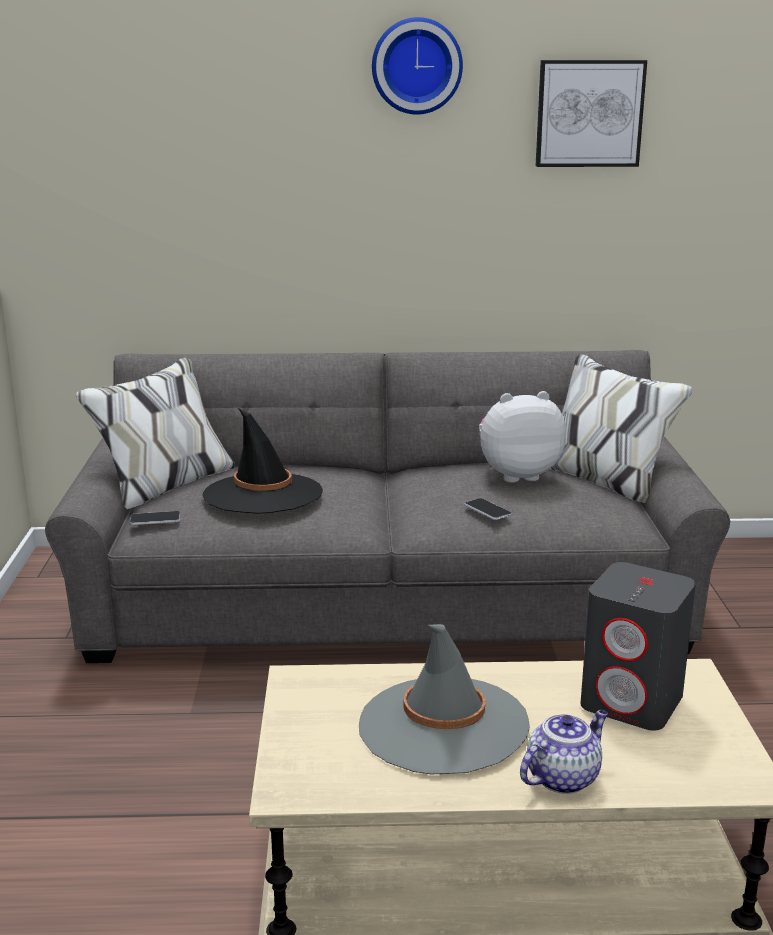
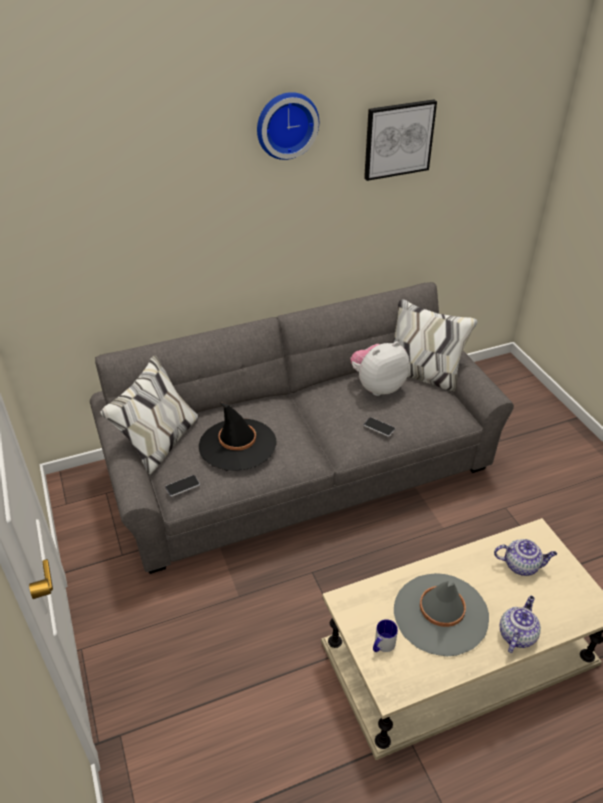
camera: 20 degrees left, 20 degrees up
grey speaker [580,562,696,731] -> teapot [494,539,557,576]
none -> mug [373,619,398,652]

